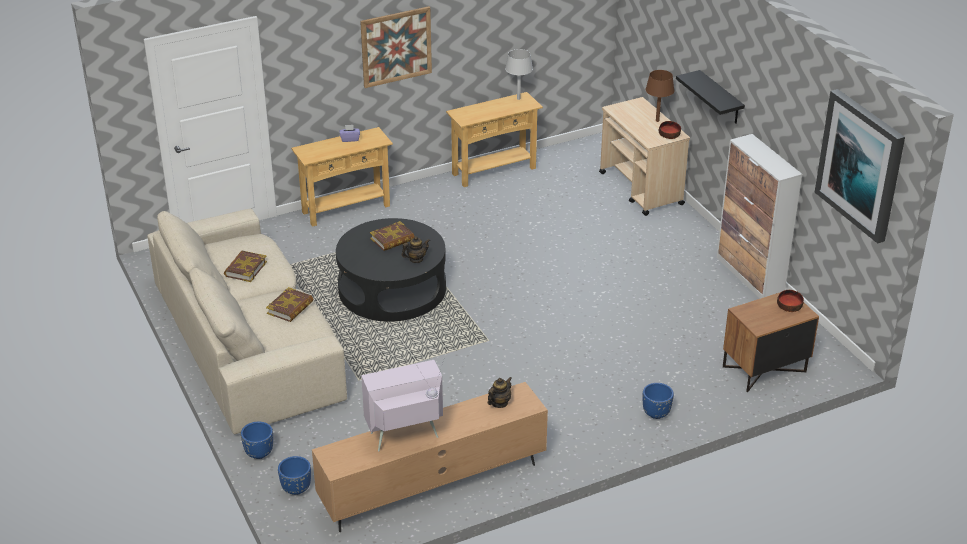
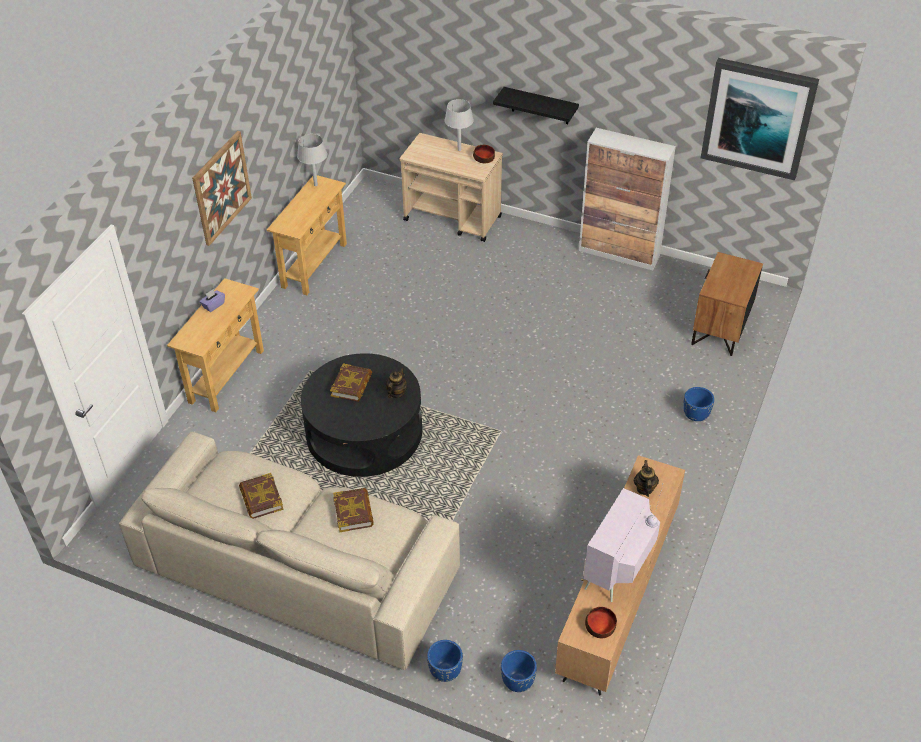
camera: 40 degrees left, 10 degrees up
brown table lamp [646,70,674,122] -> grey table lamp [445,99,474,151]
bowl [777,290,804,312] -> bowl moved to [585,607,617,638]

